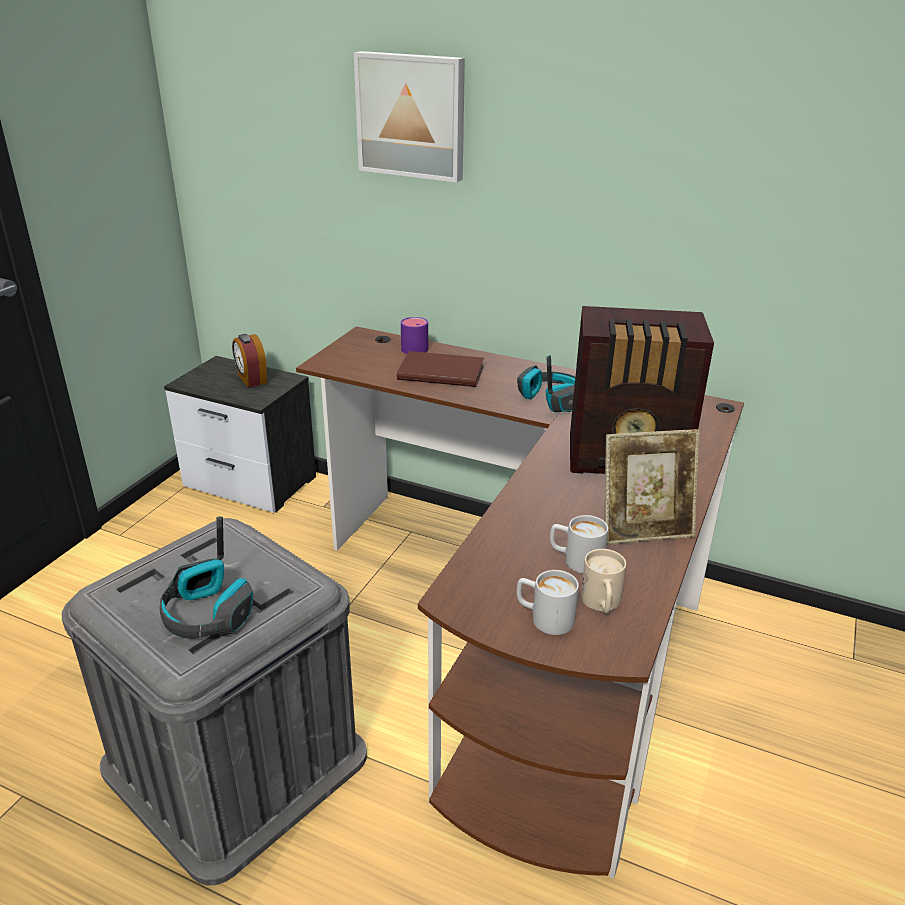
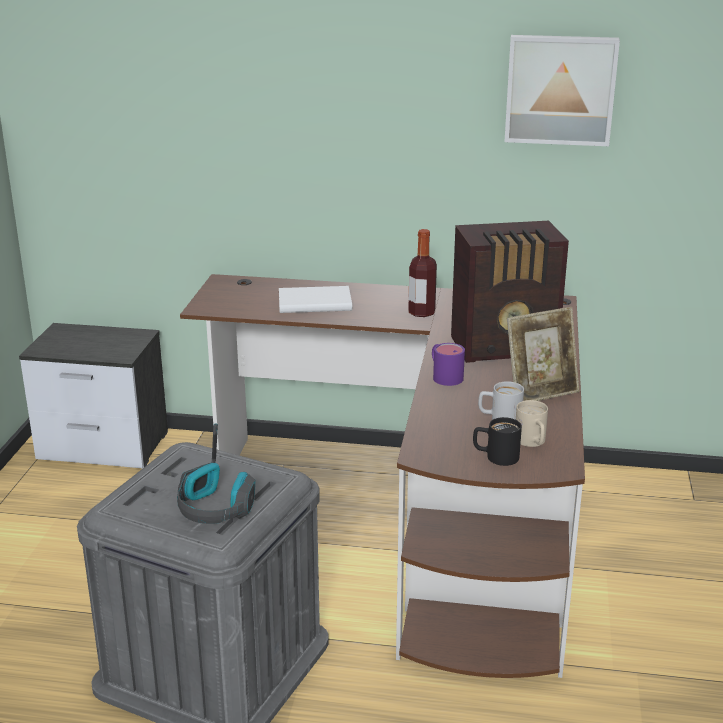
camera: 15 degrees left, 5 degrees down
alarm clock [232,334,267,387] -> none
picture [354,51,465,183] -> picture moved to [504,35,620,146]
brown book [397,351,484,387] -> white book [279,286,352,313]
purple mug [401,317,428,354] -> purple mug moved to [432,343,465,386]
white mug [516,570,579,635] -> black mug [473,417,522,466]
headphones [517,355,575,412] -> bottle [408,229,437,317]

